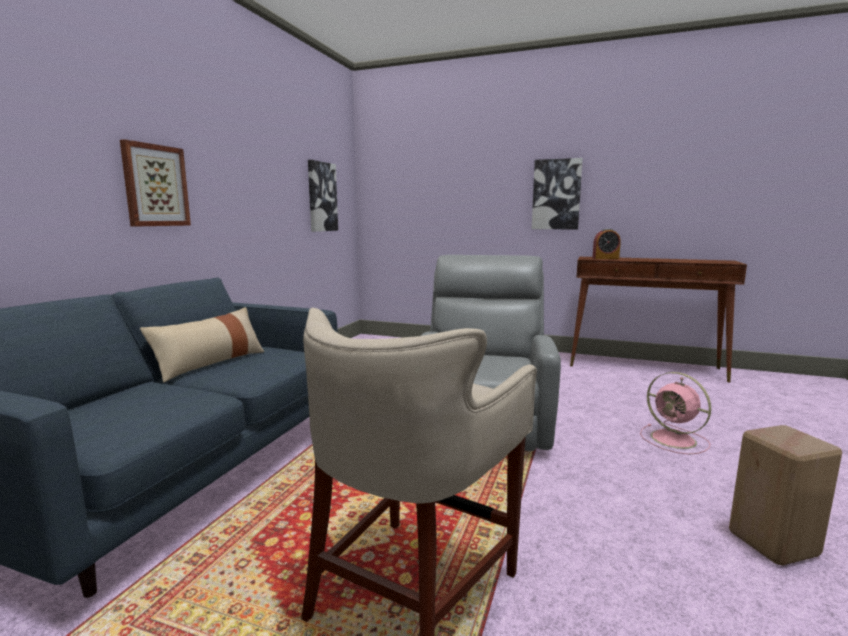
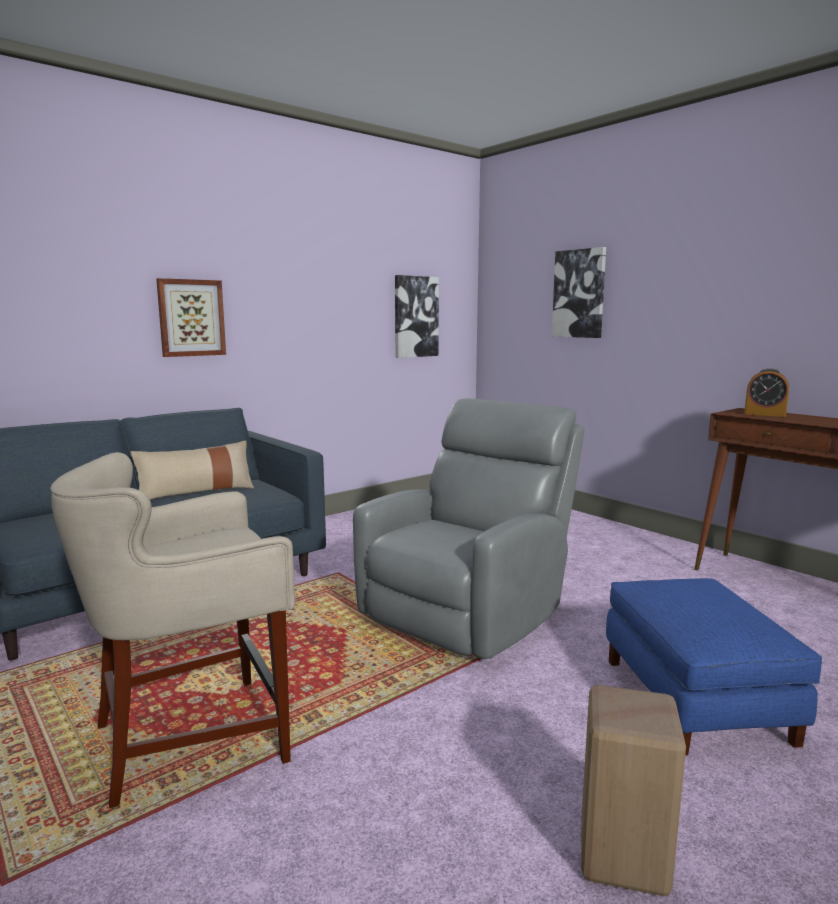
camera: 30 degrees right, 0 degrees up
picture [532,158,583,229] -> picture moved to [552,247,606,338]
pink fan [640,372,711,454] -> blue ottoman [606,578,822,756]

